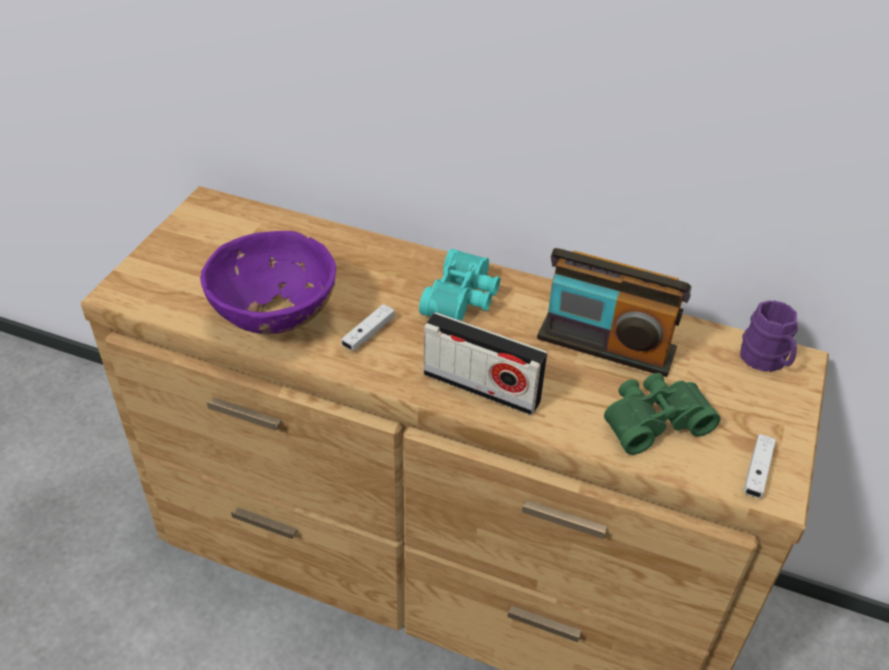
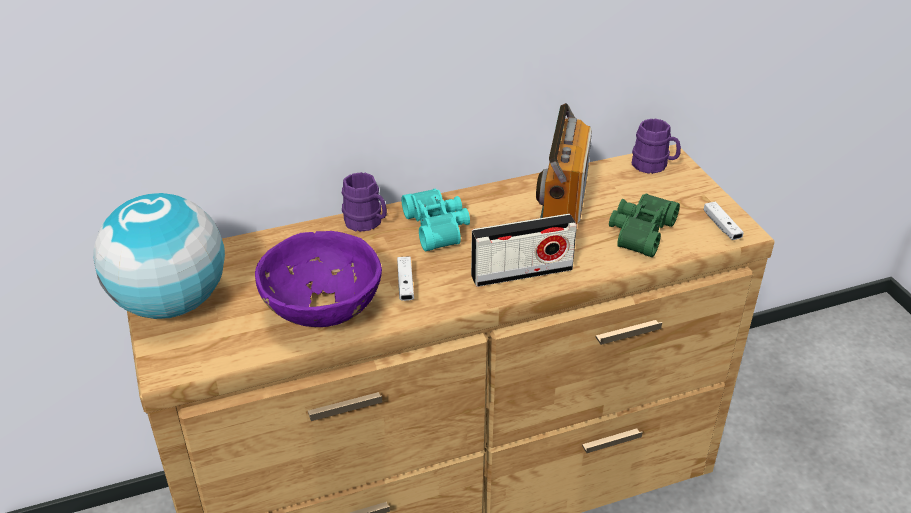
camera: 40 degrees left, 5 degrees down
radio [537,248,691,377] -> radio turned 120 degrees clockwise [536,103,592,224]
none -> globe [93,193,225,319]
none -> purple mug [342,172,387,232]

